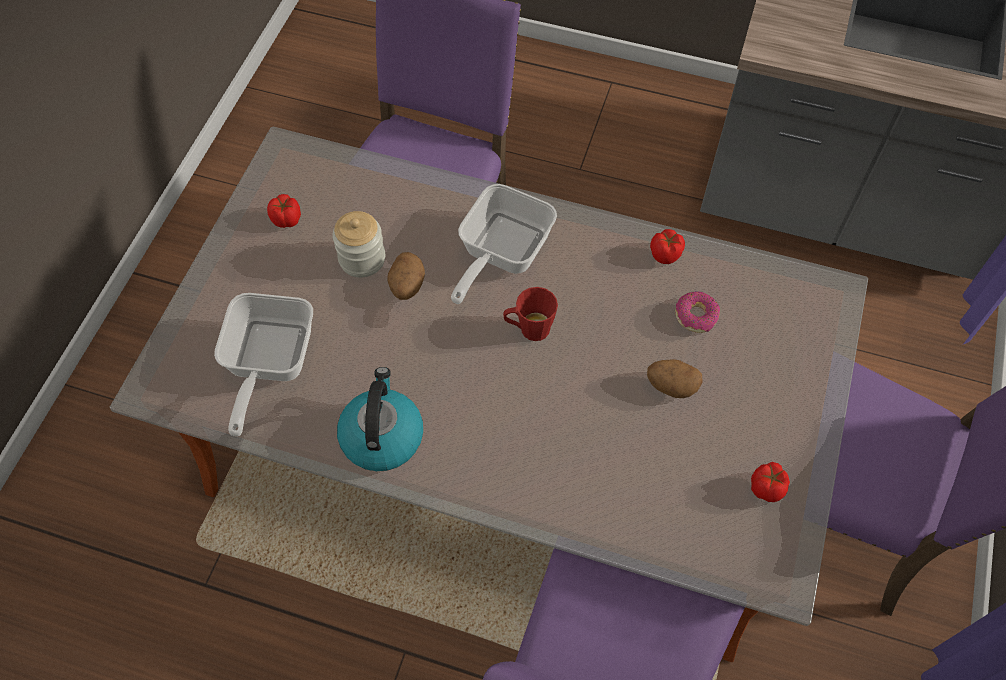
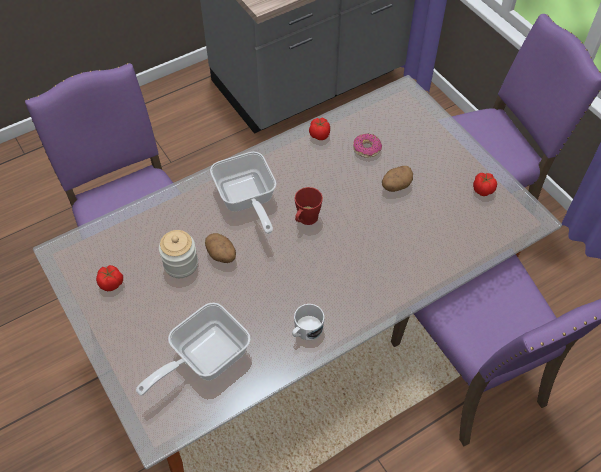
camera: 50 degrees left, 5 degrees down
frying pan [214,293,313,436] -> frying pan turned 90 degrees clockwise [136,302,251,396]
kettle [337,367,423,471] -> white mug [292,304,325,340]

